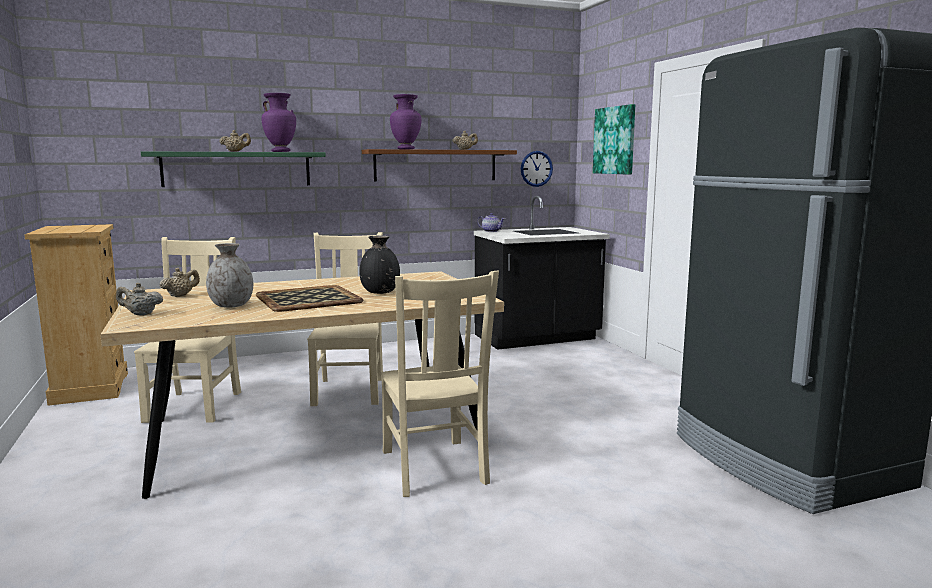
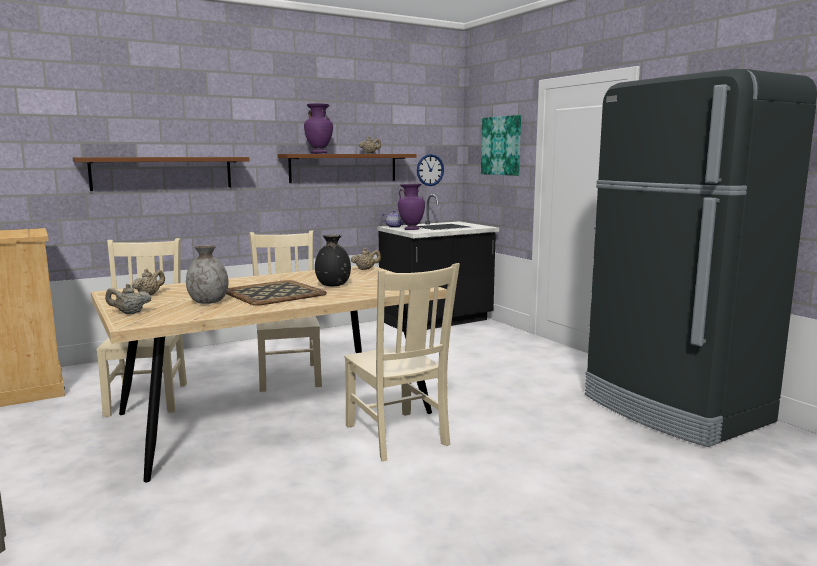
camera: 10 degrees left, 0 degrees up
green shelf [141,151,326,187] -> brown shelf [73,157,249,191]
beige teapot [219,130,251,152] -> beige teapot moved to [351,248,381,270]
purple vase [261,93,296,152] -> purple vase moved to [398,183,425,230]

